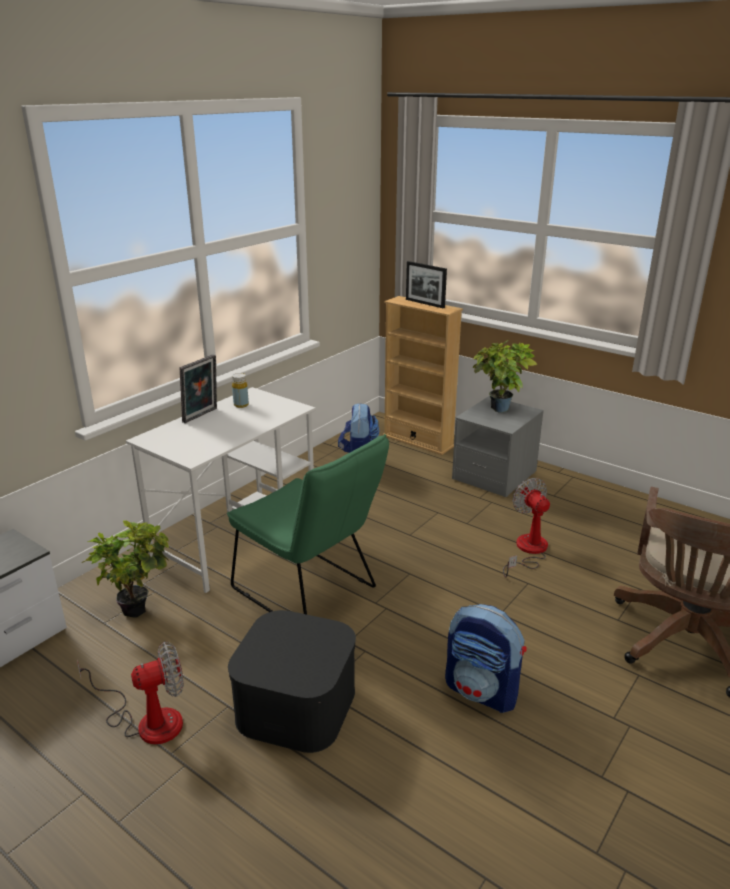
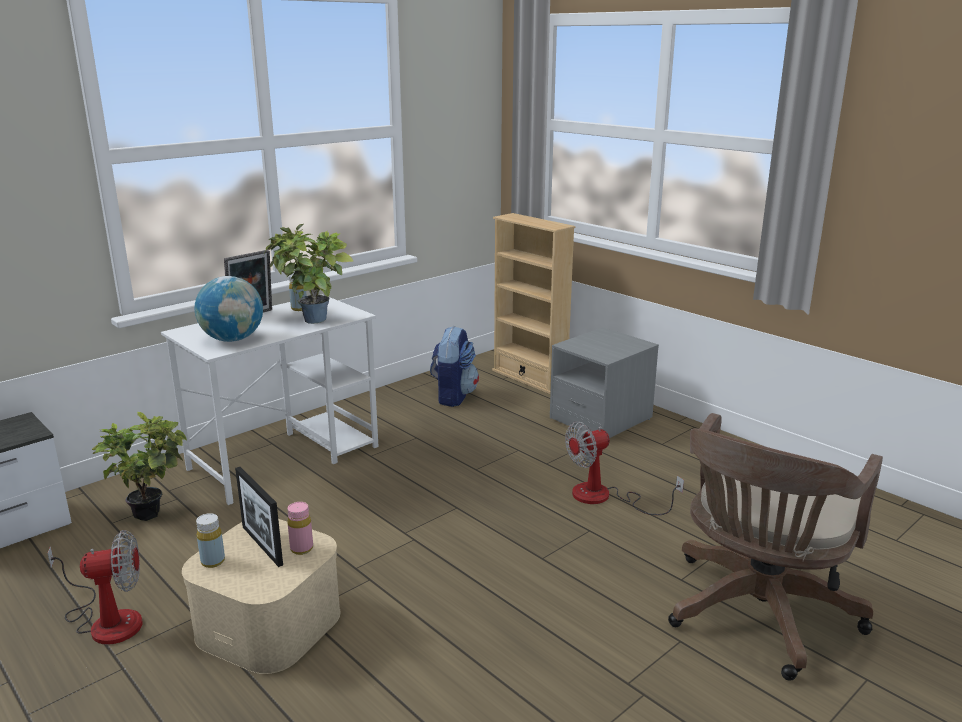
camera: 10 degrees right, 5 degrees down
green chair [227,434,389,615] -> none
black storage box [228,610,356,753] -> beige storage box [182,519,340,674]
picture frame [406,261,447,308] -> picture frame moved to [235,467,283,567]
backpack [445,604,527,713] -> none
potted plant [473,340,537,413] -> potted plant moved to [265,224,353,324]
fan [503,478,550,577] -> fan turned 105 degrees counterclockwise [565,421,684,515]
none -> globe [195,276,263,342]
none -> yellow bottle [196,513,225,568]
none -> pink bottle [287,502,313,555]

